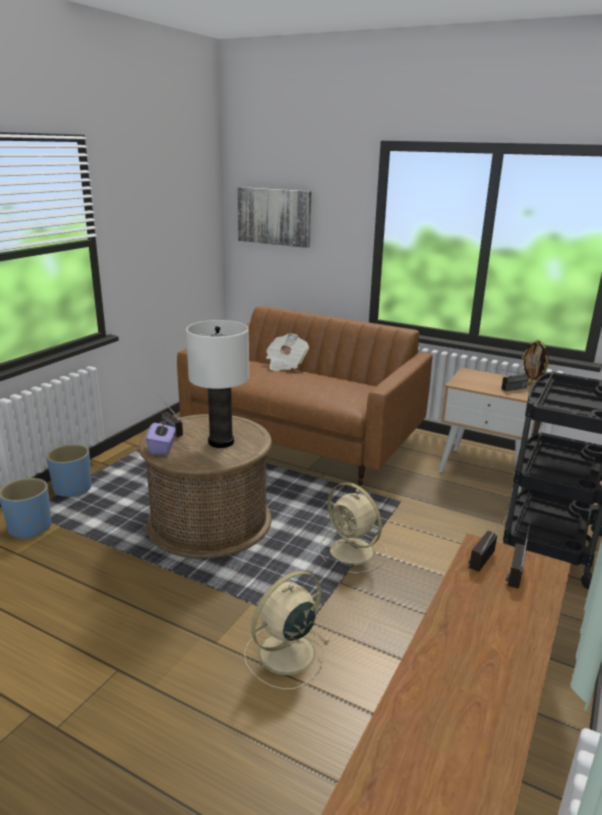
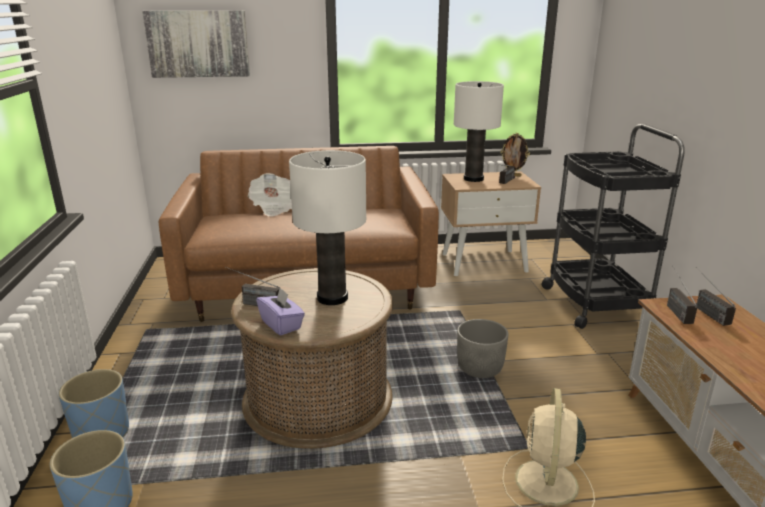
camera: 35 degrees left, 0 degrees up
beige fan [319,483,387,573] -> grey planter [457,319,509,378]
none -> white table lamp [454,81,504,182]

